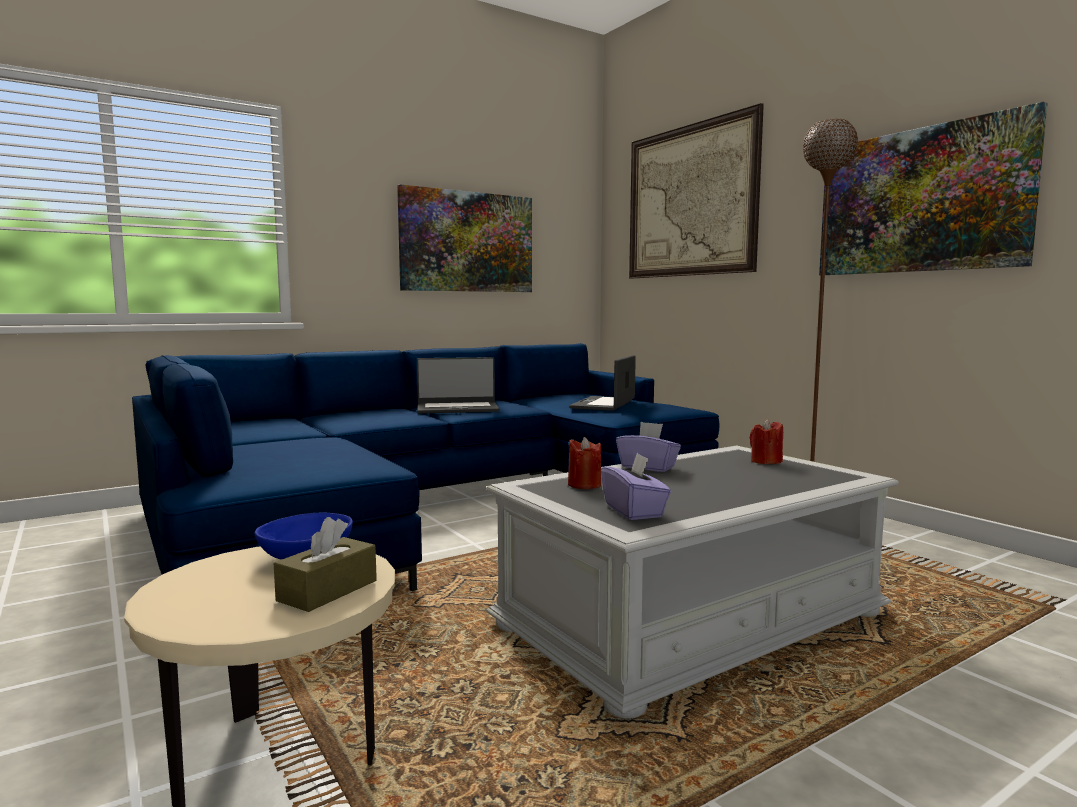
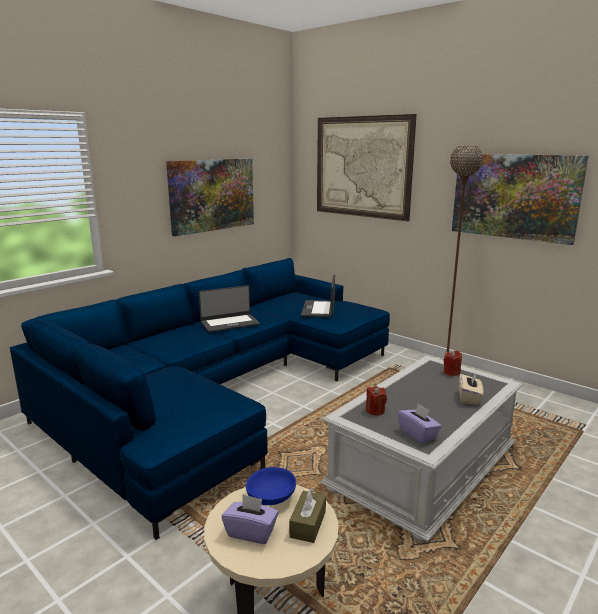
camera: 15 degrees left, 10 degrees up
purple tissue box [616,422,681,472] -> purple tissue box moved to [222,494,279,544]
none -> beige tissue box [459,373,483,405]

